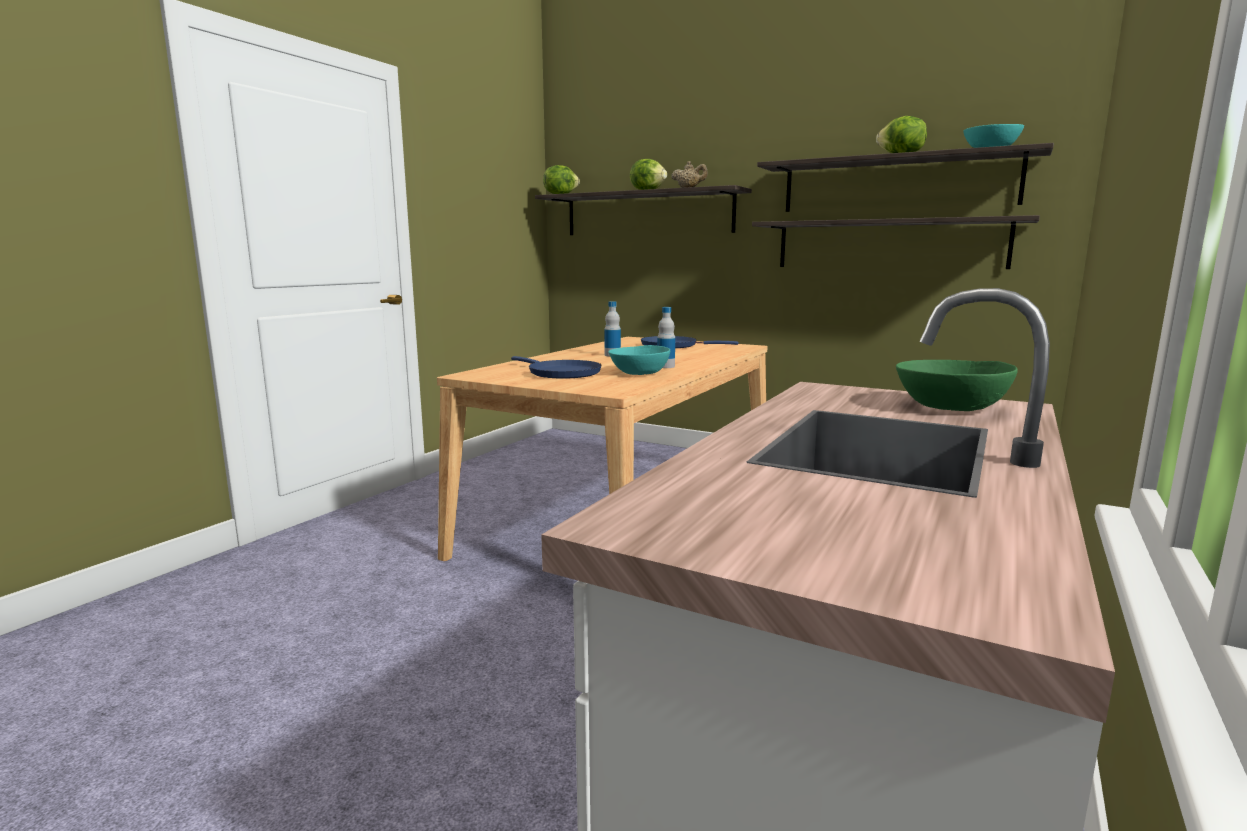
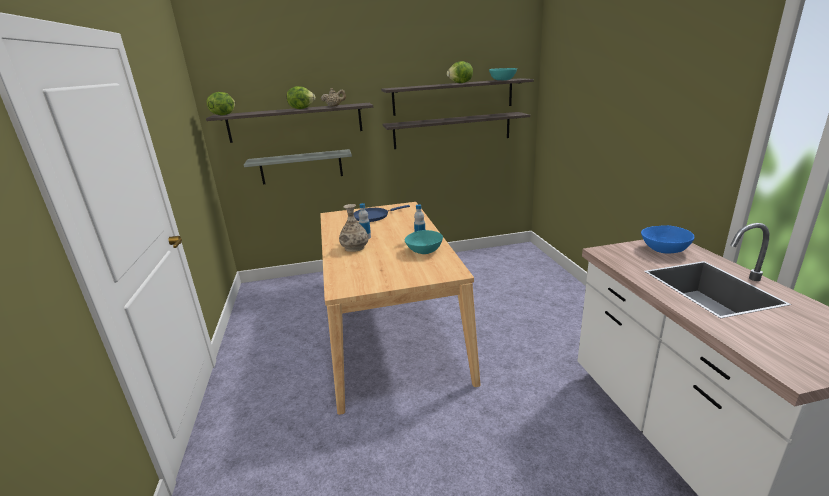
camera: 40 degrees left, 10 degrees up
blue frying pan [511,356,602,379] -> none
green bowl [896,360,1018,411] -> blue bowl [641,225,694,254]
none -> grey shelf [244,149,352,184]
none -> vase [339,204,368,252]

